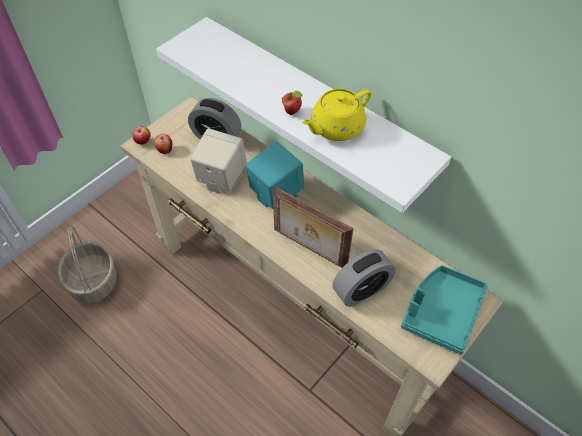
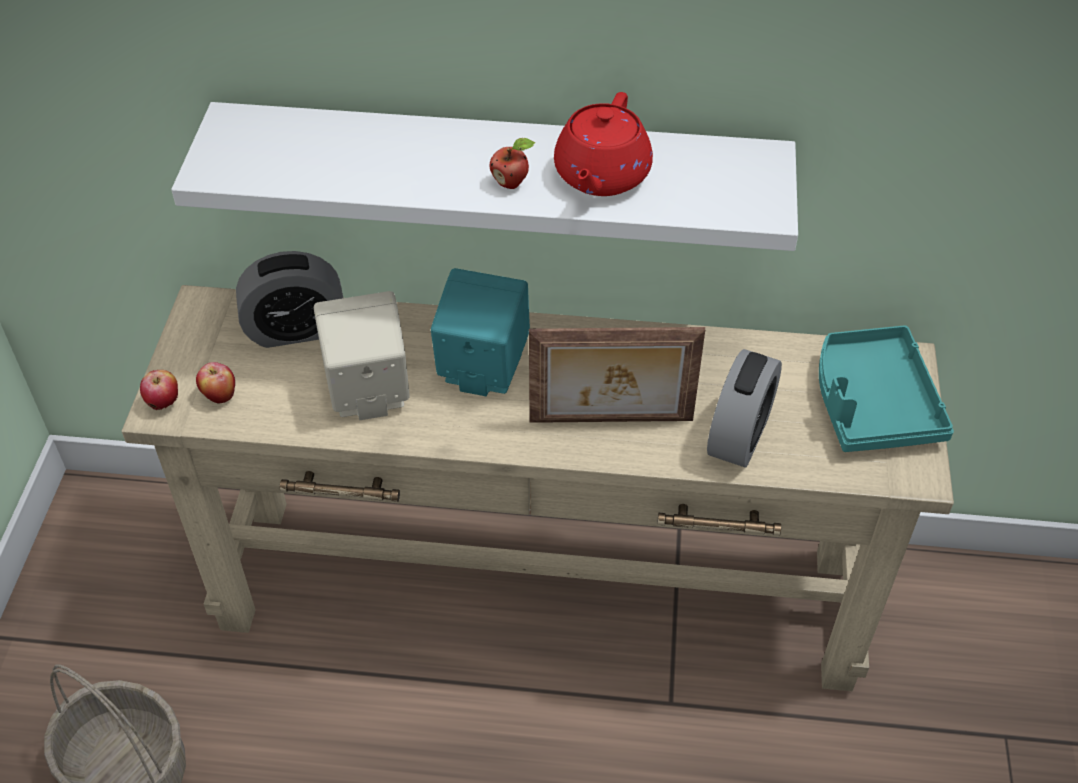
camera: 35 degrees left, 5 degrees down
yellow teapot [302,89,371,141] -> red teapot [554,92,653,196]

